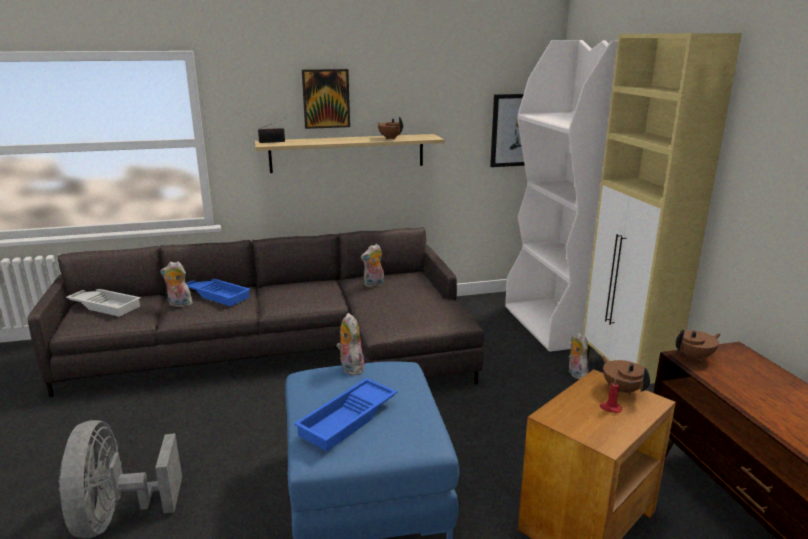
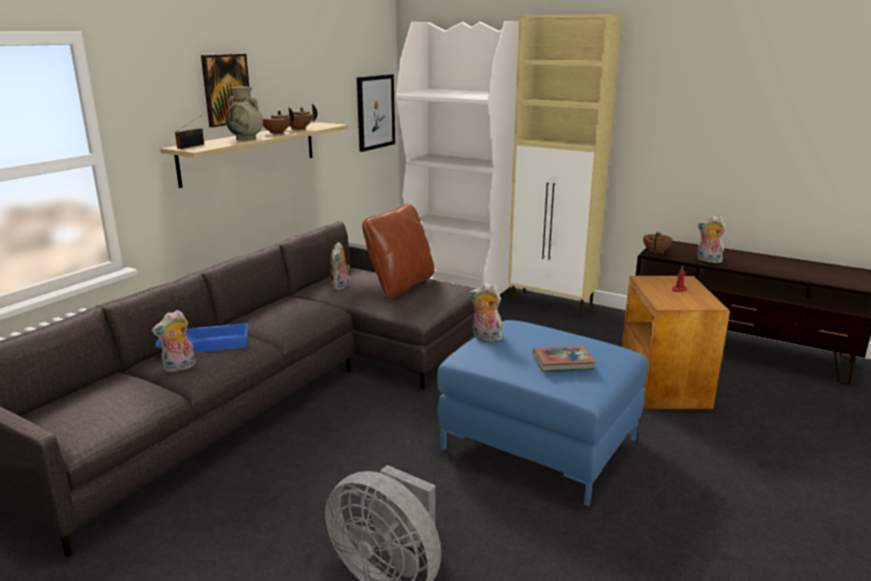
camera: 45 degrees left, 0 degrees up
white tray [66,289,141,317] -> none
blue tray [294,378,398,451] -> book [533,346,596,372]
plush toy [569,332,588,380] -> plush toy moved to [698,215,726,263]
brown teapot [601,356,650,395] -> brown teapot moved to [263,107,294,135]
none -> beige vase [226,86,263,140]
none -> brown pillow [362,204,435,299]

